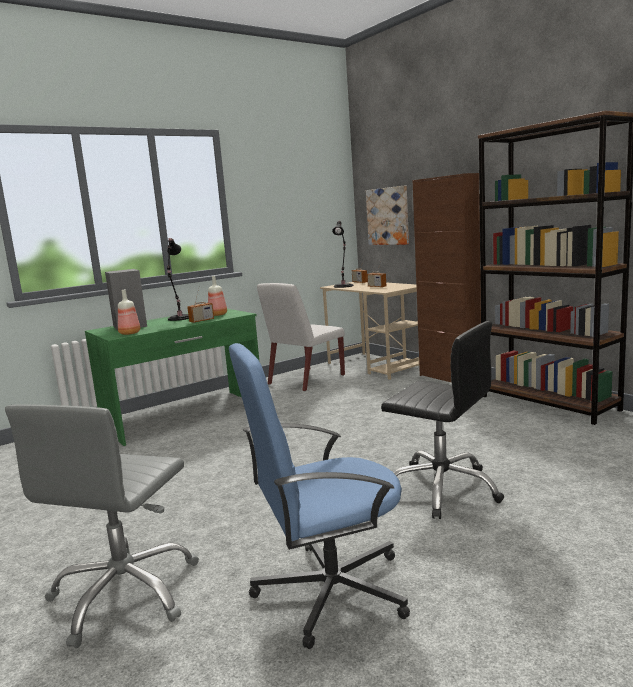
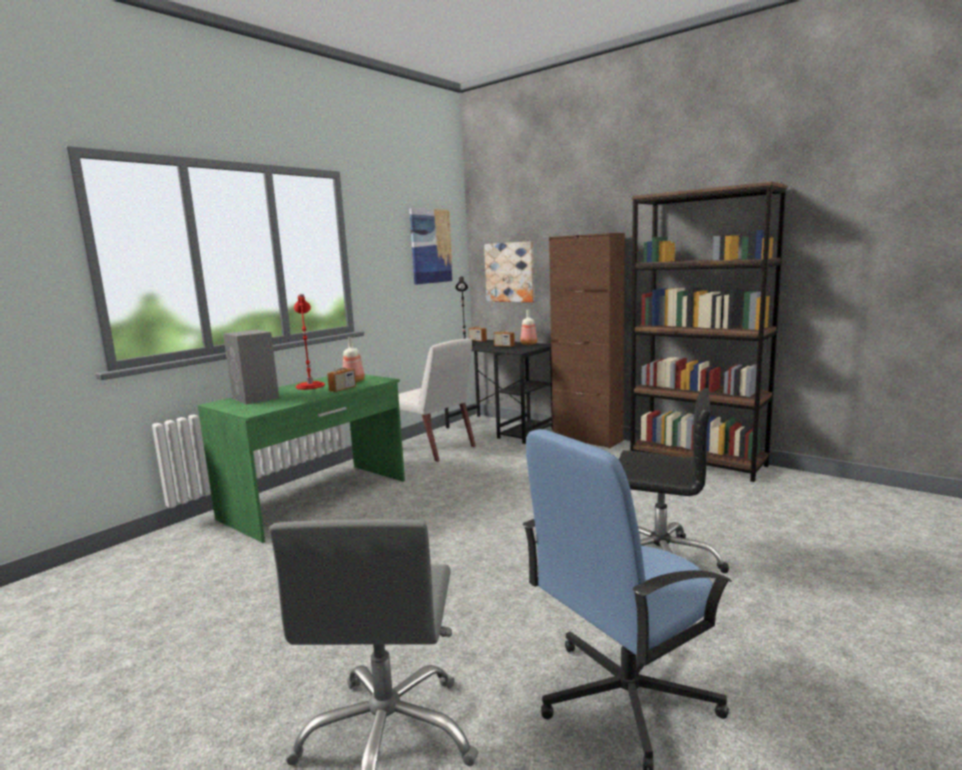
camera: 15 degrees left, 0 degrees up
bottle [118,290,140,335] -> bottle moved to [520,310,537,345]
black table lamp [167,238,189,321] -> red table lamp [294,294,325,390]
white chair [257,283,345,392] -> white chair turned 75 degrees counterclockwise [398,339,476,462]
beige desk [320,282,419,380] -> black desk [445,340,553,444]
none -> picture [409,208,453,285]

